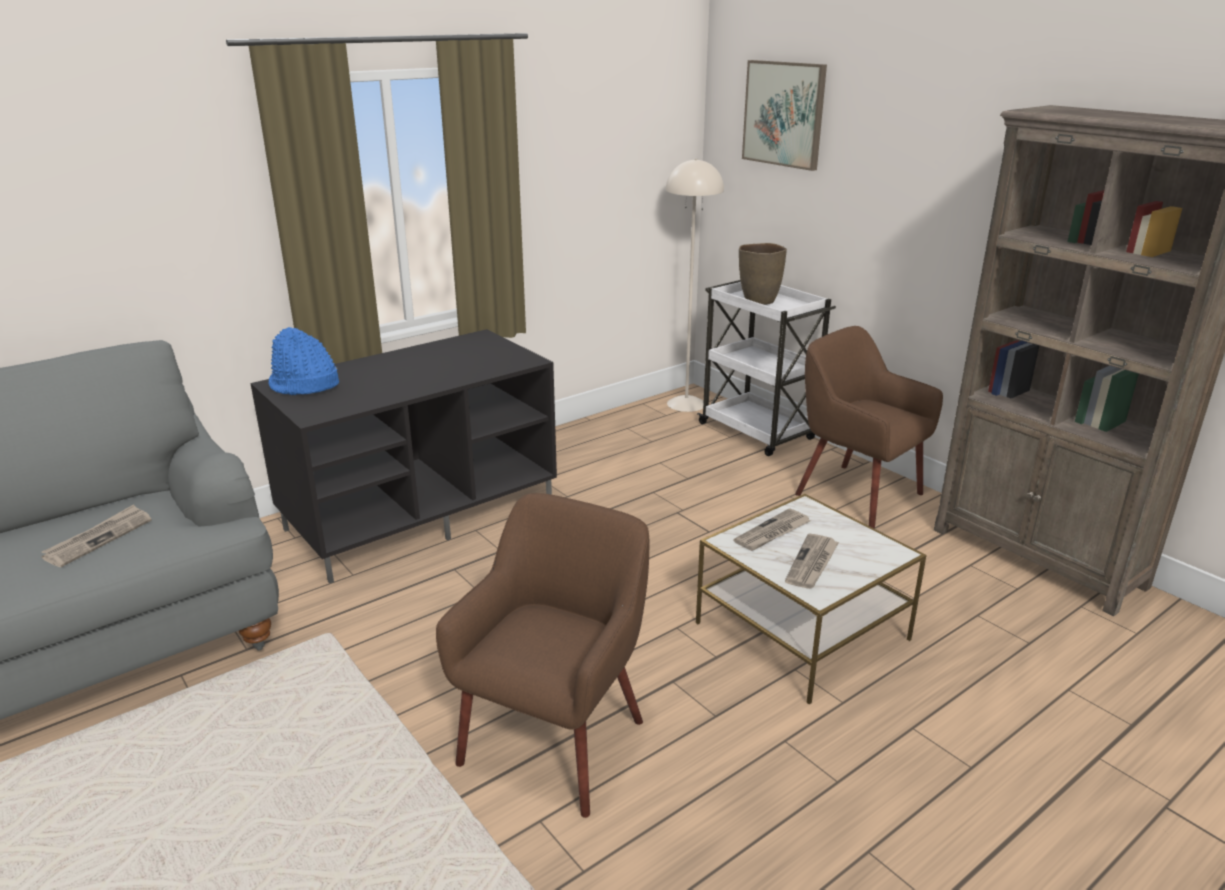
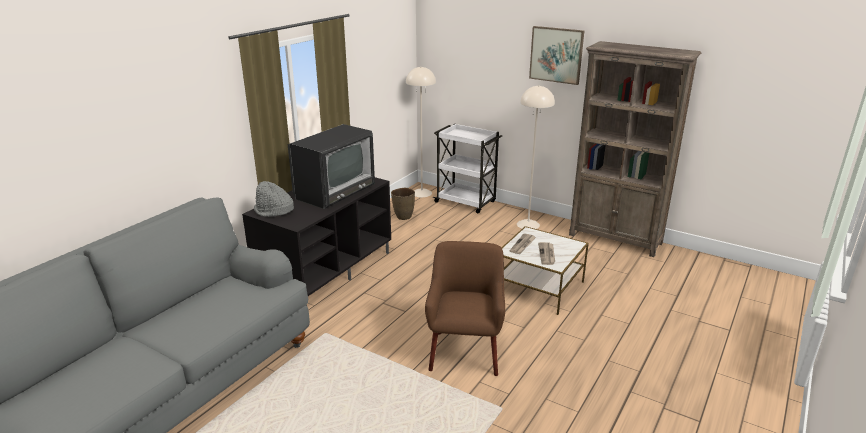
camera: 20 degrees left, 0 degrees up
newspaper [41,504,152,567] -> none
blue hat [268,327,339,395] -> grey hat [254,181,294,217]
brown vase [739,243,787,305] -> brown vase moved to [391,188,415,220]
picture [742,60,827,171] -> picture moved to [529,26,584,85]
brown armchair [795,326,943,528] -> beige floor lamp [517,85,555,229]
none -> television [288,124,375,209]

